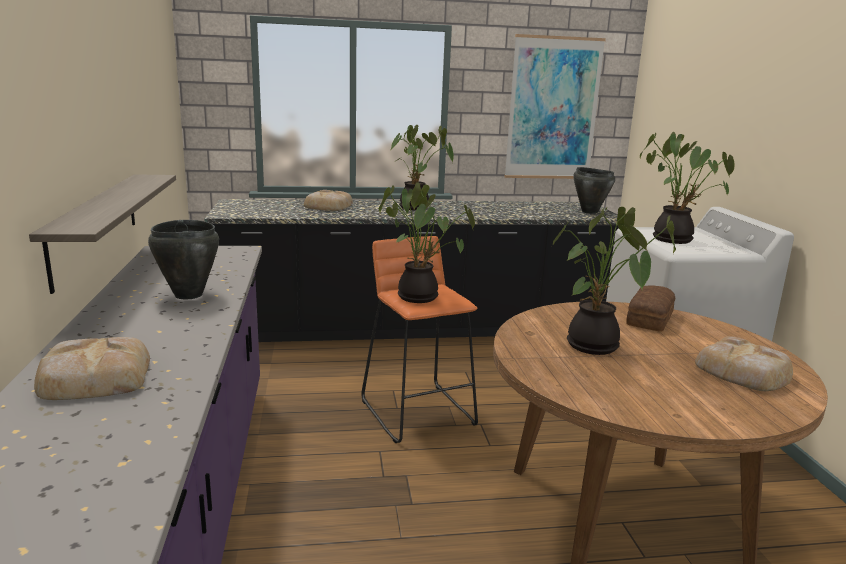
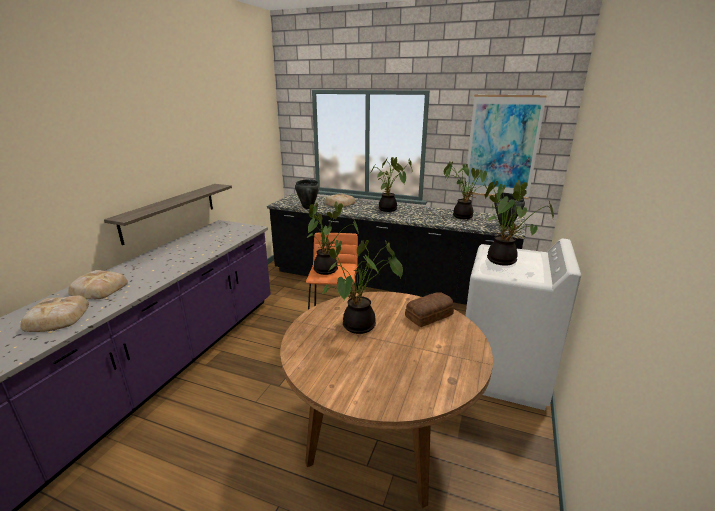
camera: 30 degrees right, 5 degrees up
black cooking pot [148,220,219,300] -> black cooking pot moved to [295,179,319,209]
bread [695,336,793,391] -> bread moved to [21,296,89,332]
none -> potted plant [444,161,487,219]

